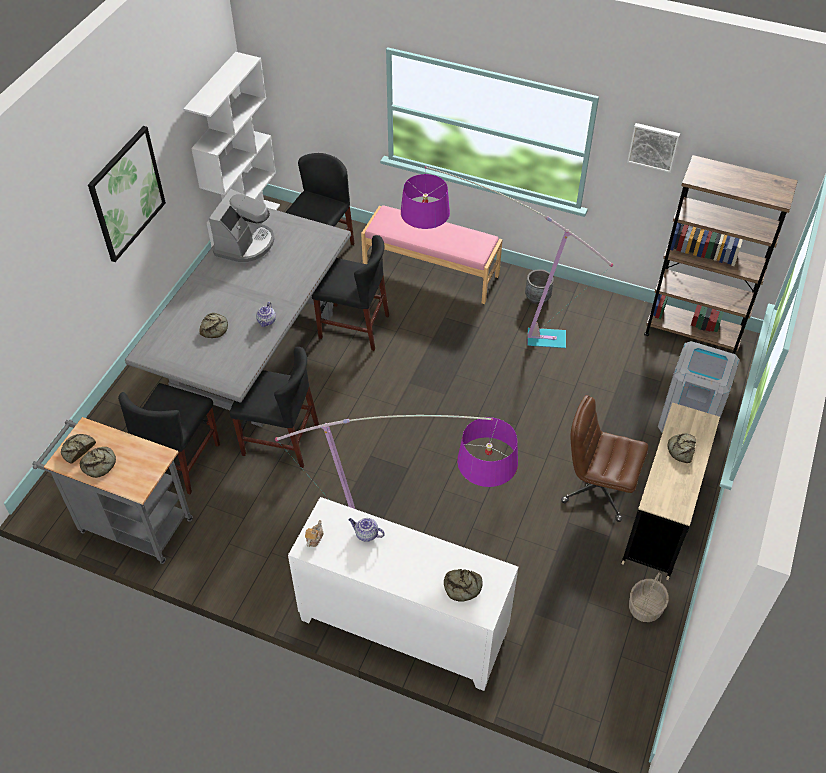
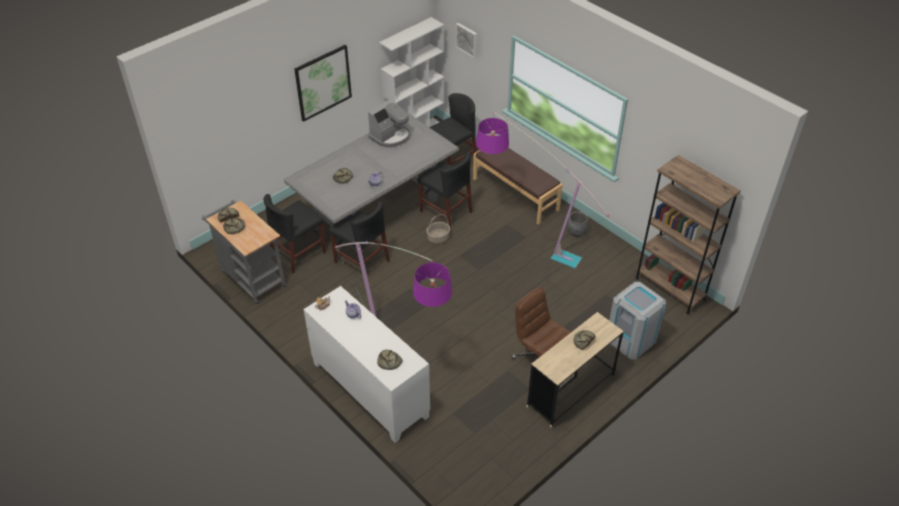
camera: 25 degrees right, 5 degrees down
pink bench [361,205,503,304] -> brown bench [473,148,563,225]
picture [627,123,680,173] -> picture moved to [456,23,477,58]
basket [629,572,669,622] -> basket moved to [427,214,450,244]

